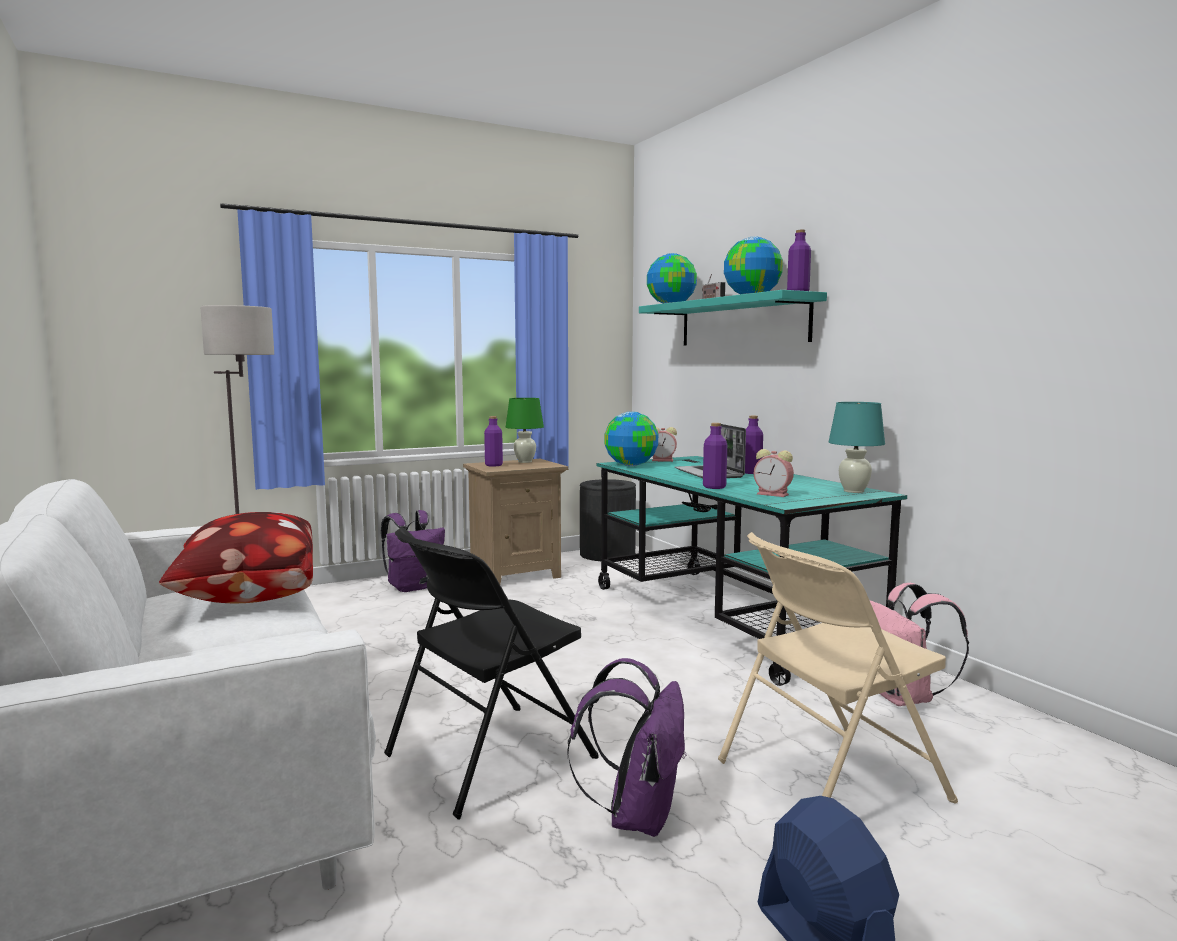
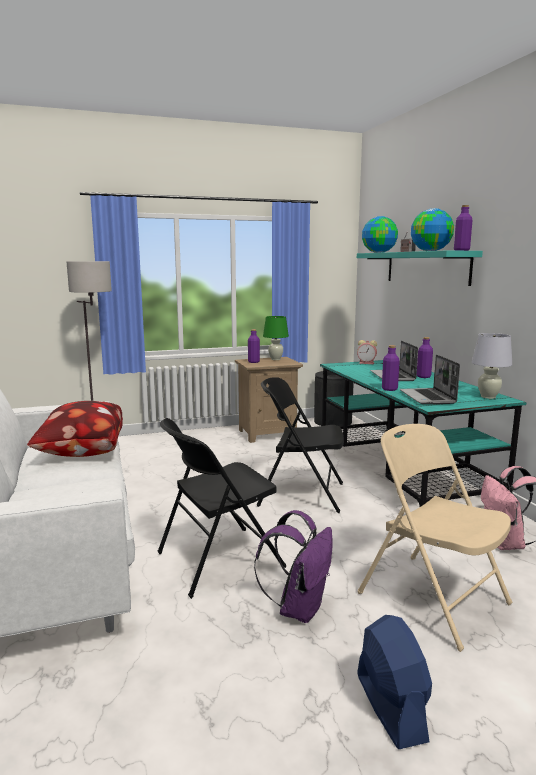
camera: 10 degrees right, 5 degrees up
purple backpack [381,510,445,592] -> none
globe [605,412,658,466] -> none
beige chair [718,532,958,804] -> beige chair turned 60 degrees clockwise [358,424,512,652]
alarm clock [754,449,794,497] -> laptop [400,355,460,404]
turquoise table lamp [829,402,885,493] -> white table lamp [472,333,512,399]
none -> black chair [257,377,344,513]

